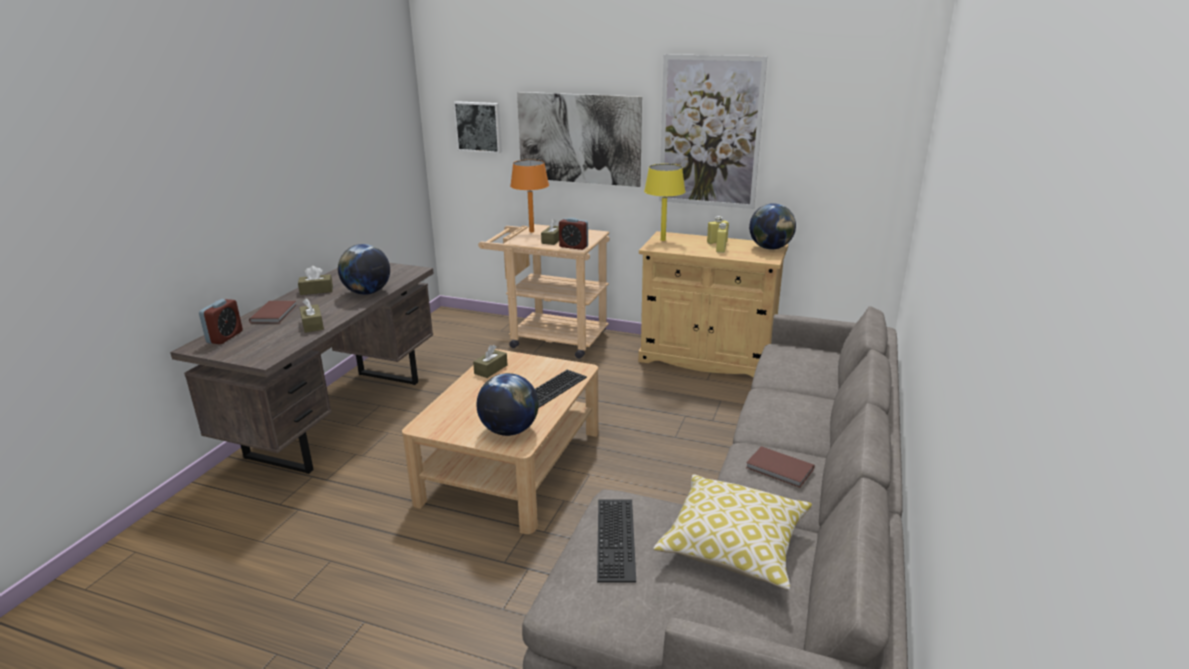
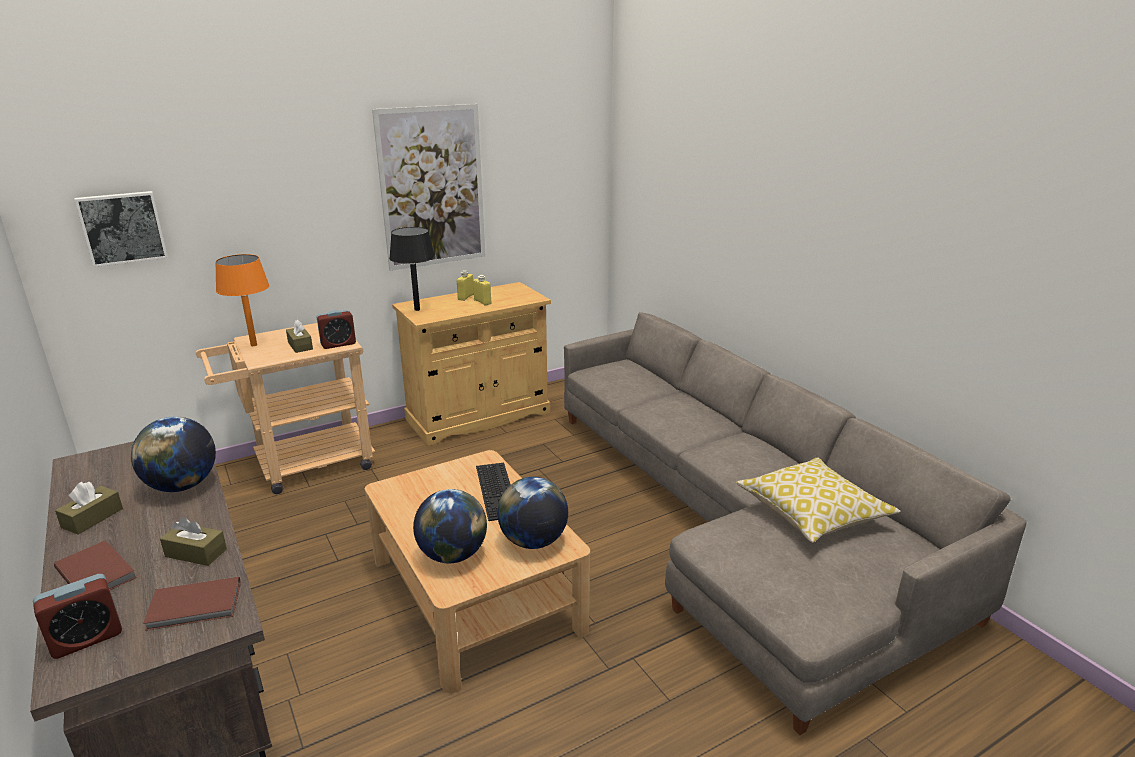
camera: 50 degrees left, 0 degrees up
alarm clock [199,299,243,344] -> alarm clock turned 90 degrees clockwise [33,574,122,659]
brown tissue box [473,345,508,378] -> none
picture [517,92,642,187] -> none
keyboard [597,499,636,583] -> none
yellow table lamp [644,164,685,241] -> black table lamp [389,227,435,311]
brown book [746,446,814,488] -> brown book moved to [143,577,241,631]
globe [749,203,796,249] -> globe moved to [413,489,487,563]

